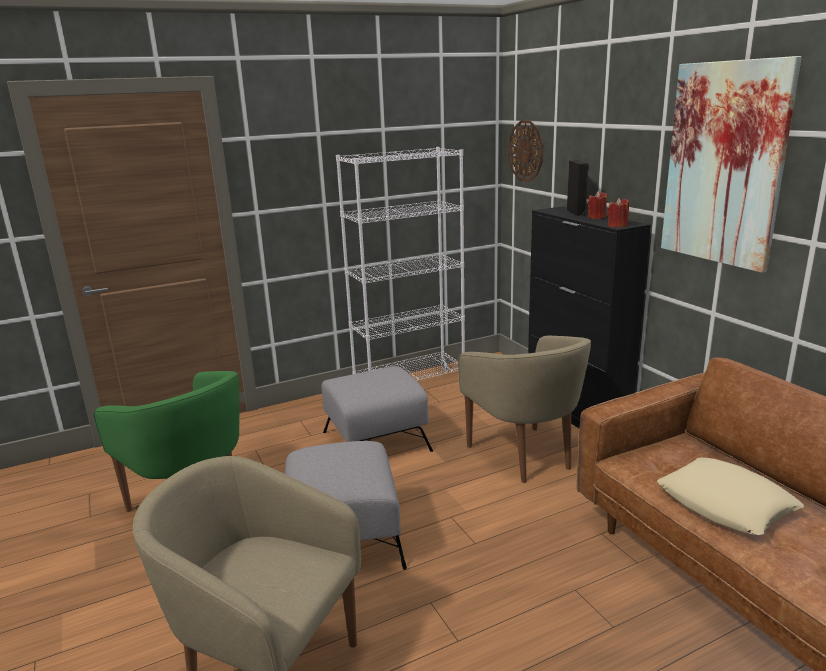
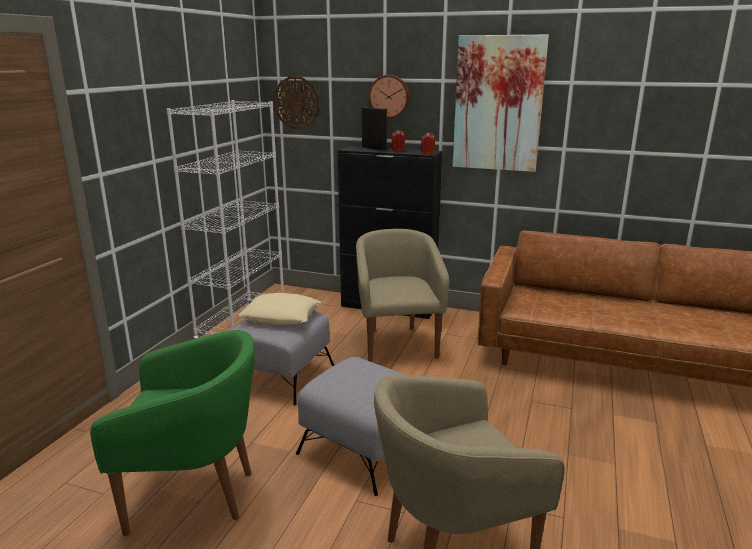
camera: 45 degrees left, 0 degrees up
beige armchair [458,336,591,483] -> beige armchair turned 120 degrees counterclockwise [356,229,449,362]
beige pillow [657,457,804,535] -> beige pillow moved to [238,293,321,326]
none -> wall clock [369,75,410,119]

